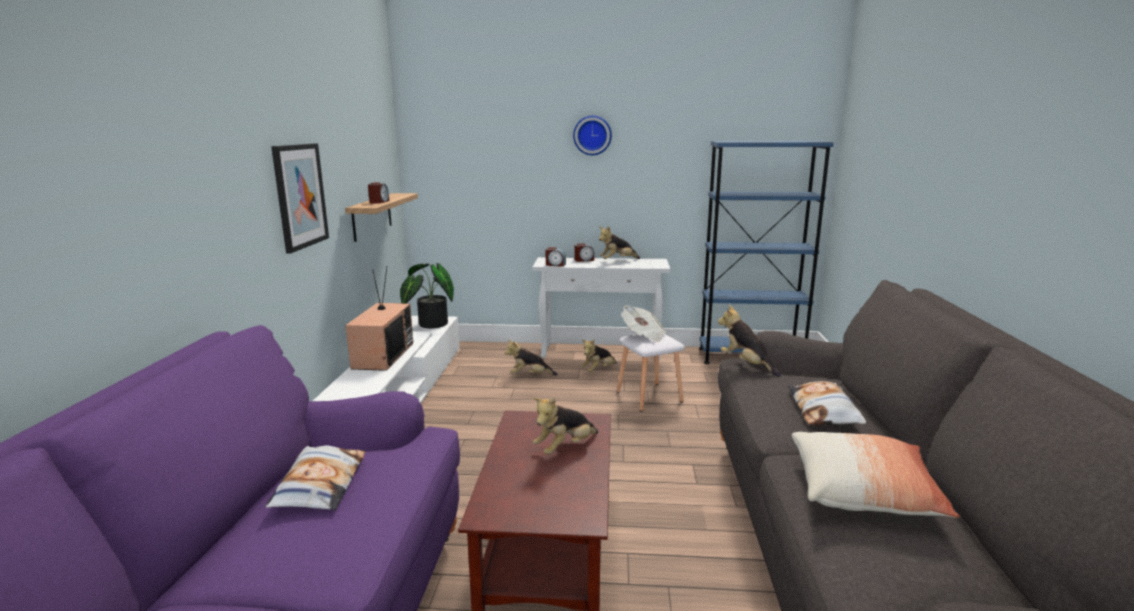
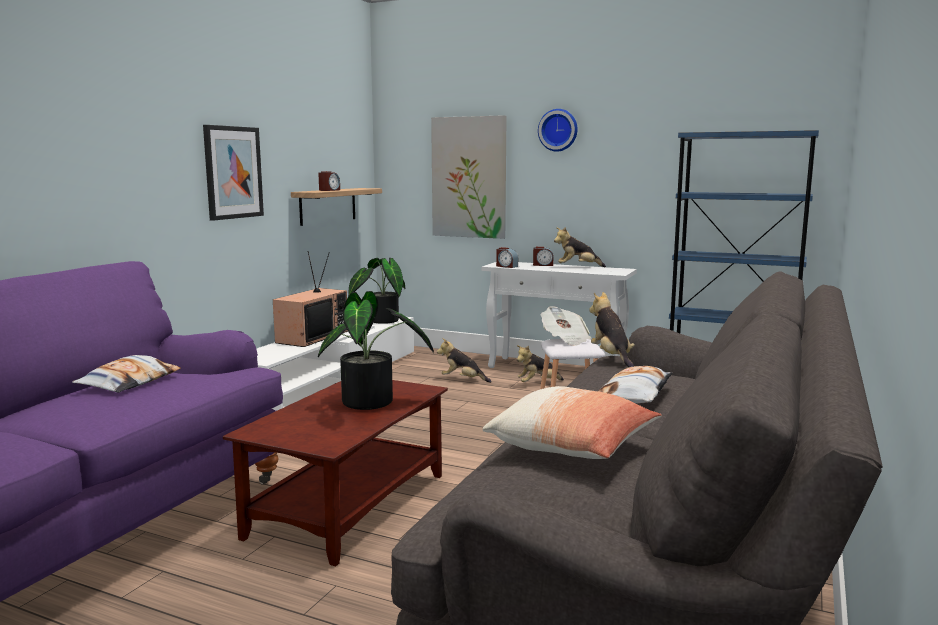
camera: 20 degrees right, 5 degrees down
plush toy [533,398,598,455] -> potted plant [318,291,434,410]
none -> picture [431,115,507,239]

